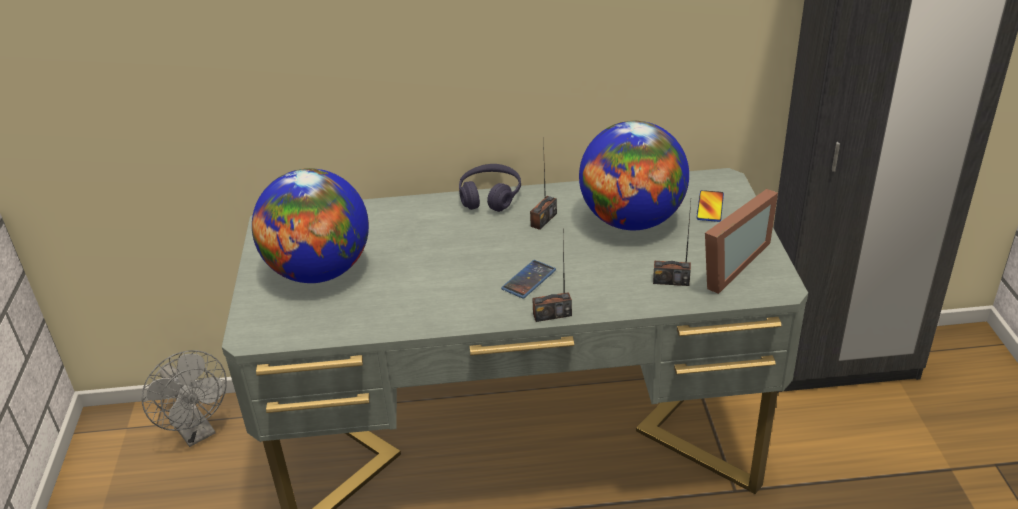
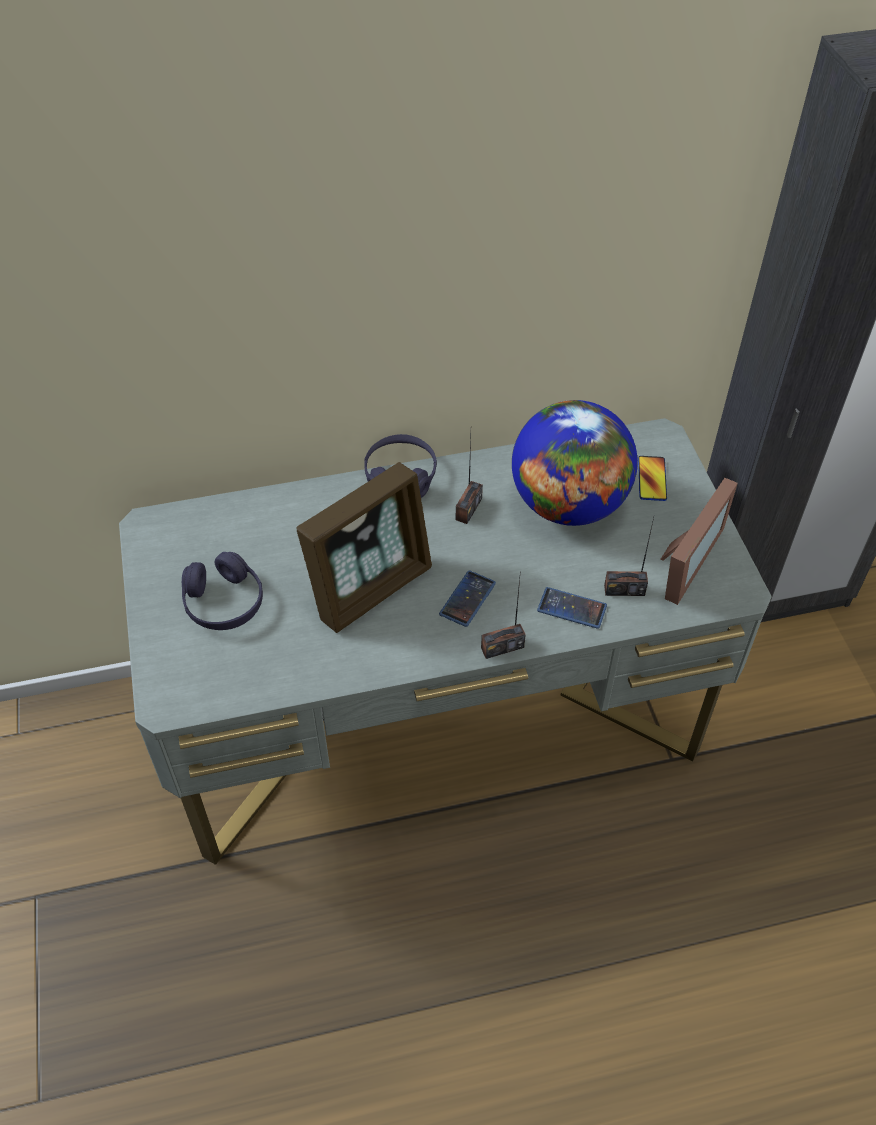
camera: 10 degrees left, 15 degrees up
grey fan [142,350,227,447] -> none
globe [252,168,369,283] -> purple headphones [182,552,263,630]
none -> picture frame [296,462,432,633]
none -> phone [537,587,607,629]

